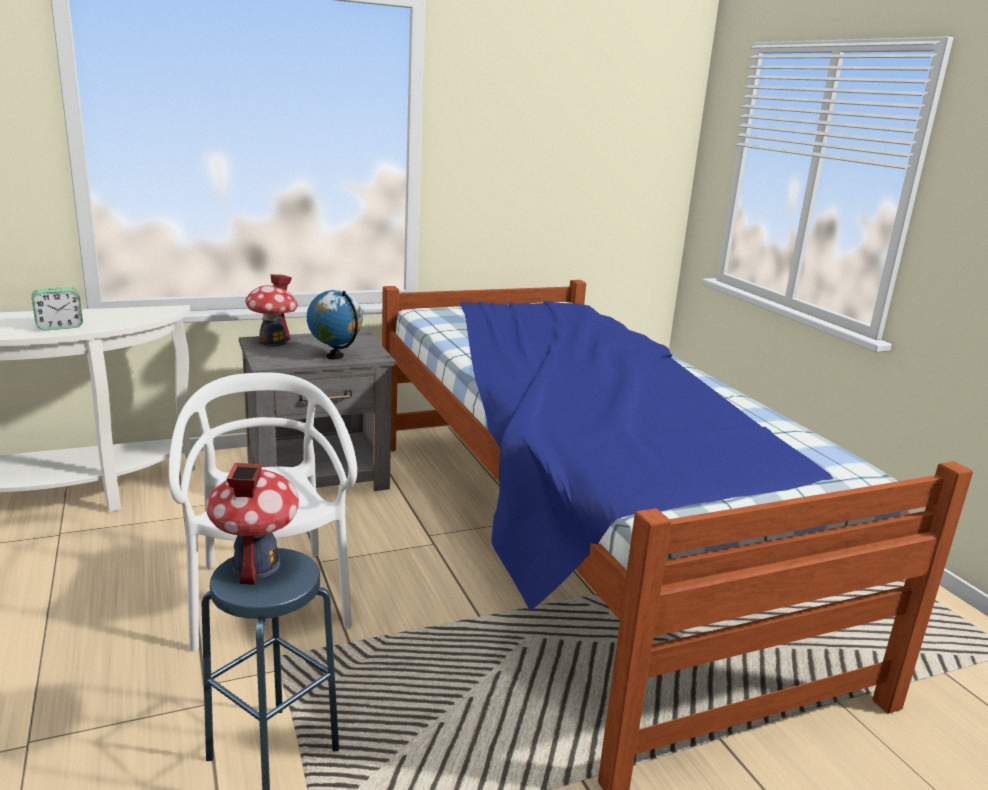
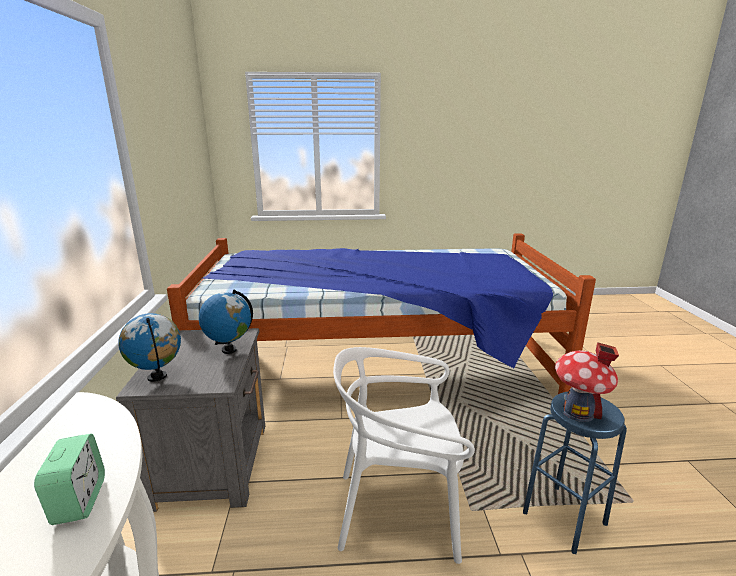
camera: 70 degrees left, 0 degrees up
toy house [245,274,297,347] -> globe [118,313,181,382]

